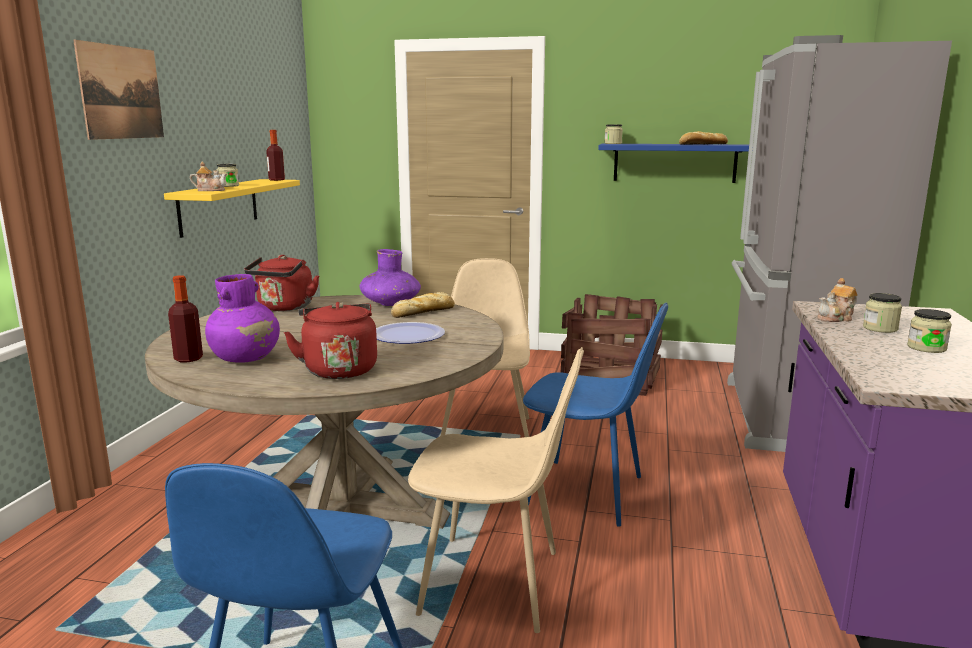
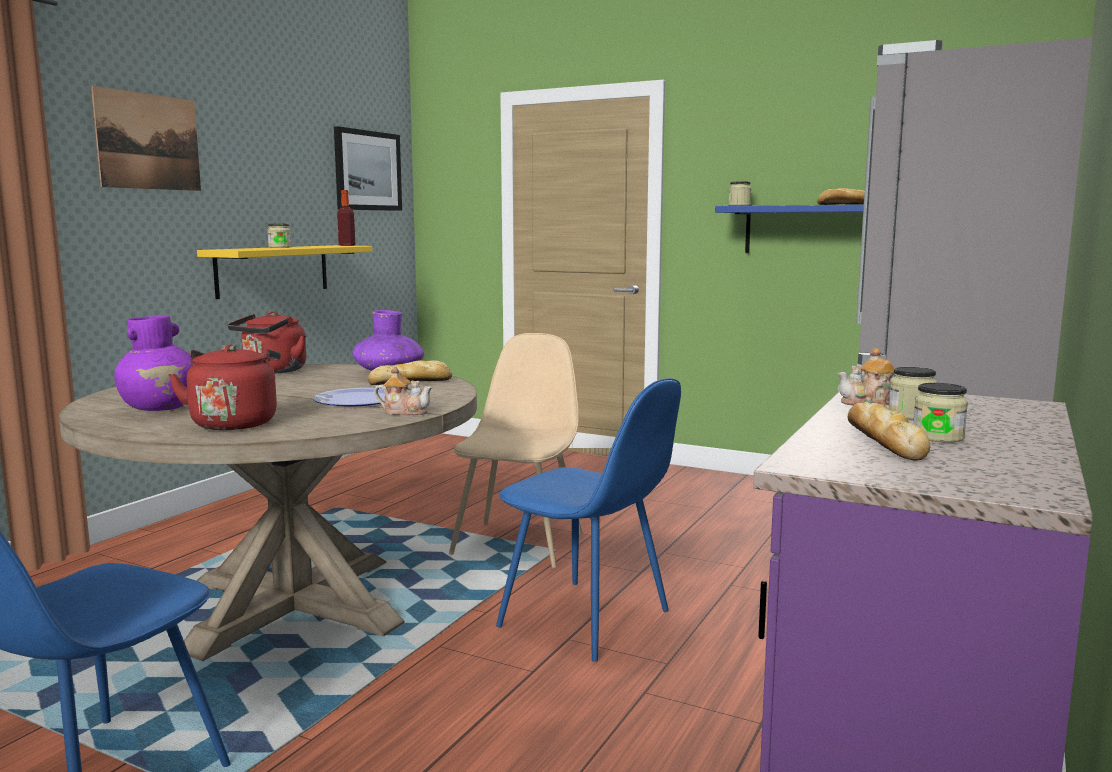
camera: 15 degrees right, 5 degrees down
bottle [168,275,203,362] -> none
teapot [190,162,227,191] -> teapot moved to [374,366,432,415]
beige chair [408,347,584,633] -> none
crate [561,294,663,396] -> none
none -> picture [334,126,402,211]
none -> bread [848,402,930,461]

